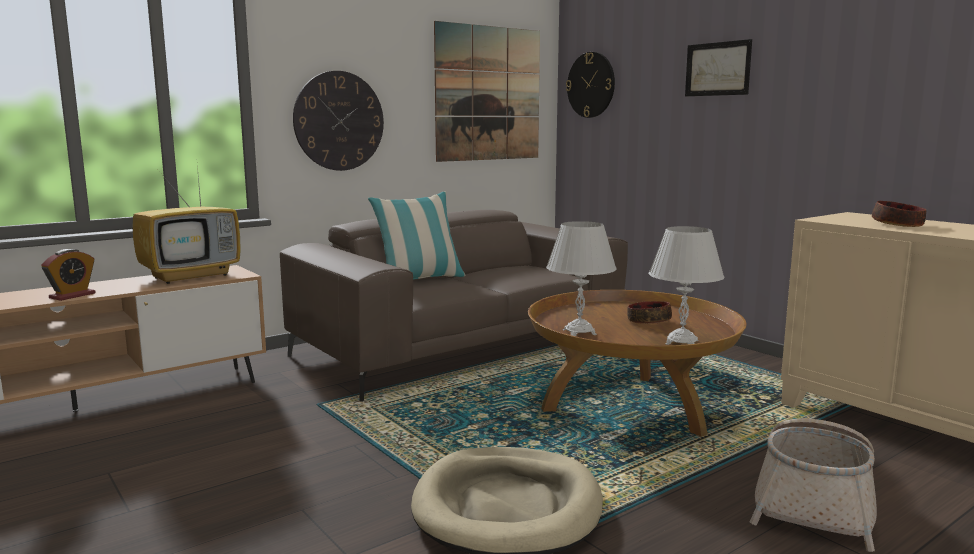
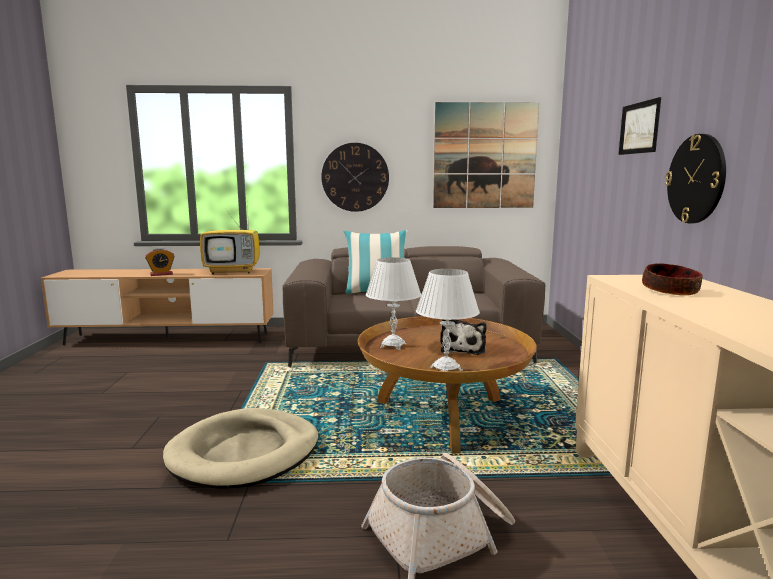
camera: 35 degrees right, 0 degrees up
wall clock [566,52,615,118] -> wall clock moved to [665,134,726,223]
bowl [627,301,672,324] -> plush toy [440,320,487,355]

